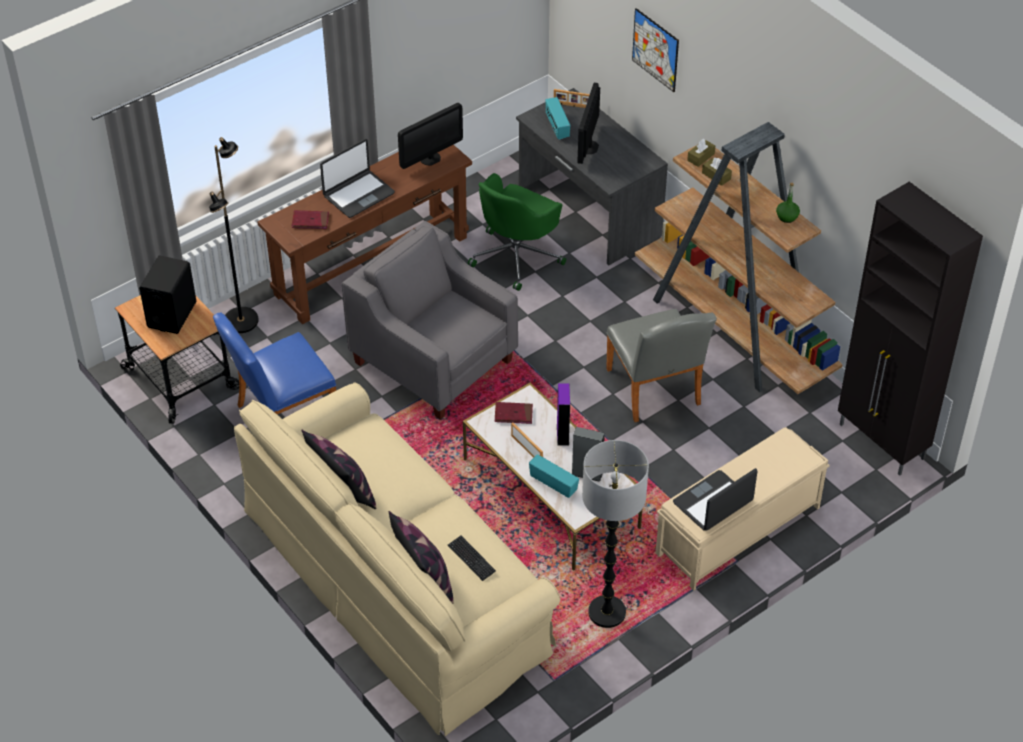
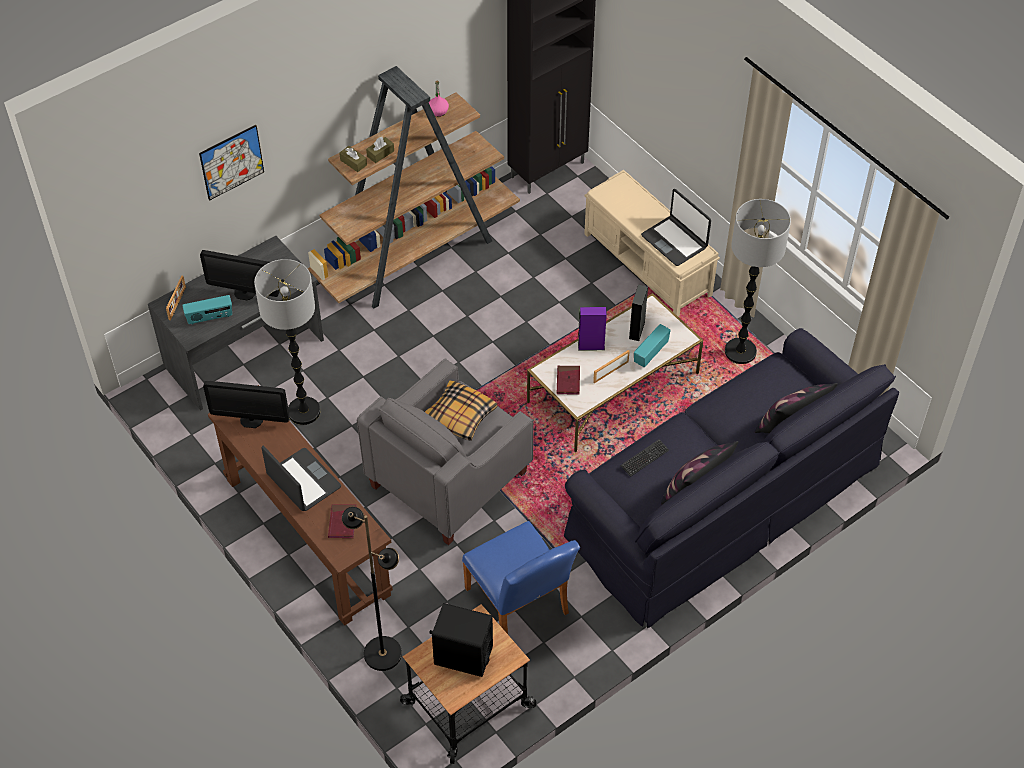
camera: 90 degrees left, 5 degrees up
beige sofa [234,383,560,736] -> black sofa [564,328,899,628]
monitor [398,103,463,169] -> monitor turned 135 degrees clockwise [203,381,290,428]
keyboard [448,536,496,581] -> keyboard moved to [620,440,669,477]
green office chair [468,173,566,291] -> floor lamp [254,259,320,425]
grey chair [606,309,717,422] -> none
green bottle [776,183,800,223] -> pink bottle [429,81,449,117]
none -> pillow [425,380,498,441]

